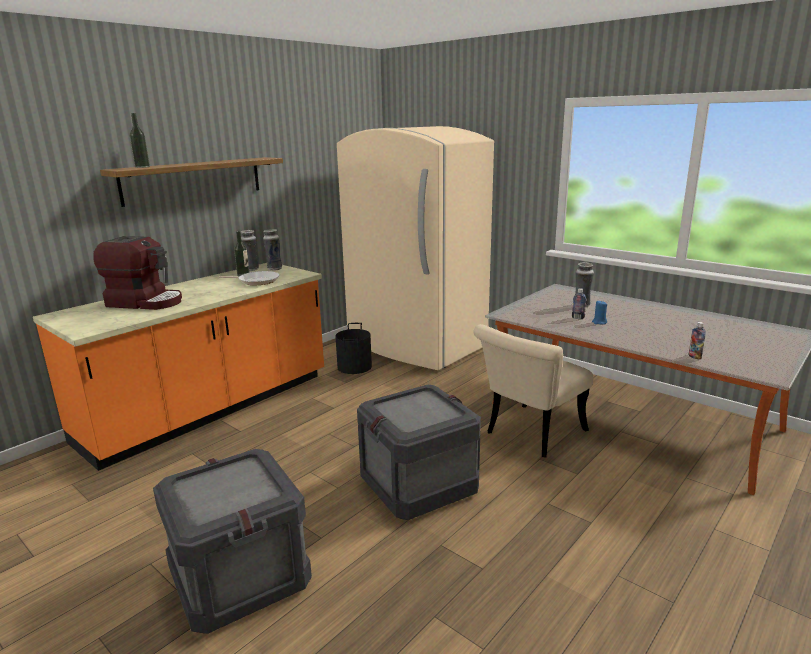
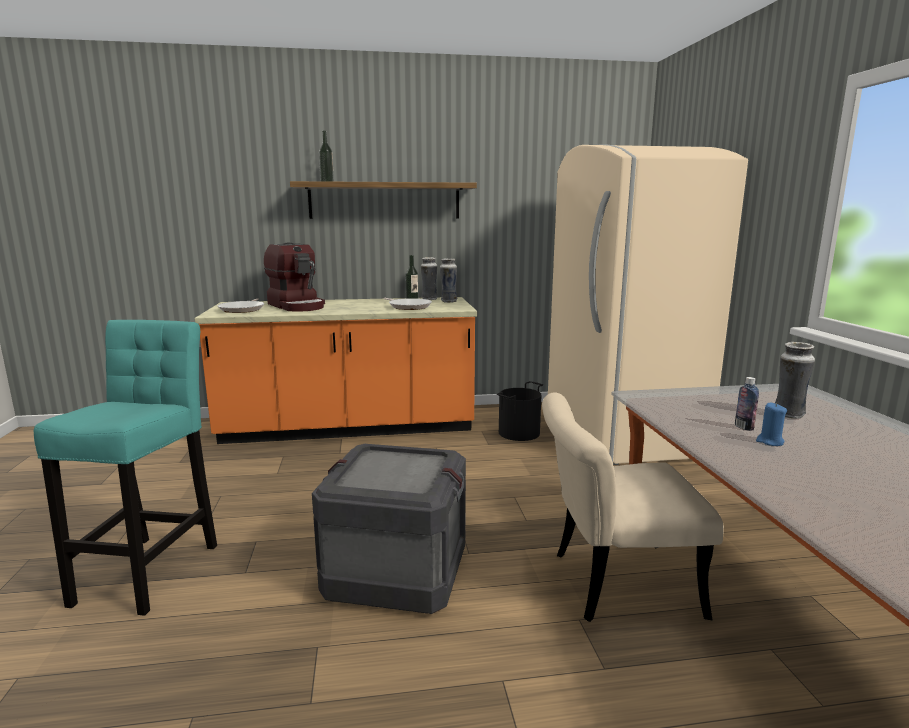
camera: 40 degrees right, 5 degrees down
crate [153,449,312,634] -> turquoise stool [34,320,217,616]
bottle [688,322,706,360] -> none
none -> frying pan [218,298,264,313]

